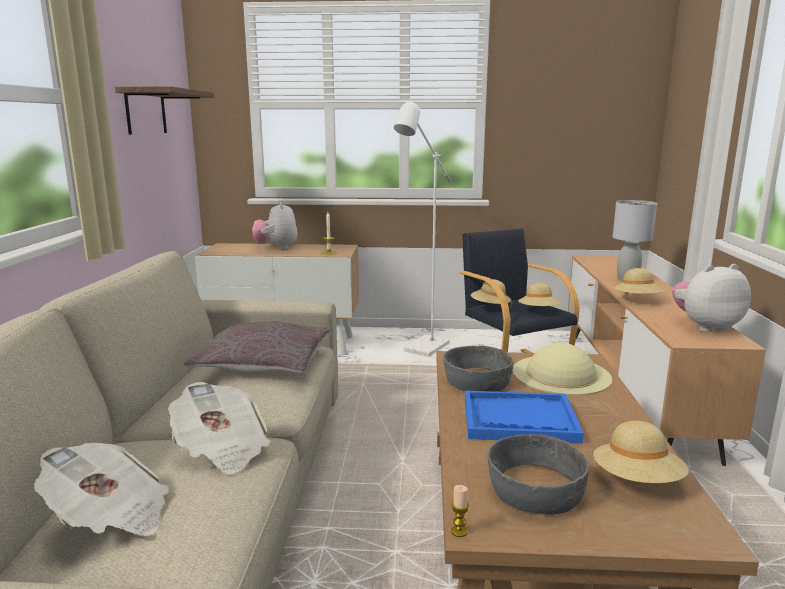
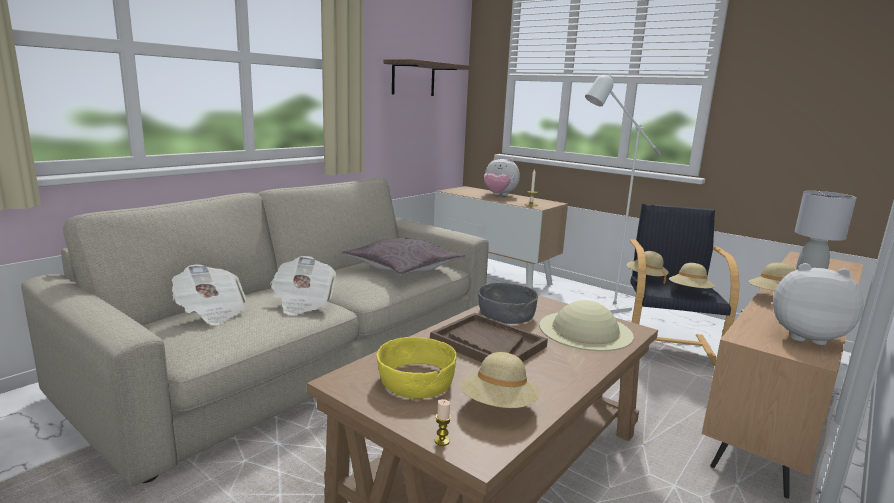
camera: 35 degrees right, 0 degrees up
plush toy [252,202,298,249] -> plush toy turned 90 degrees counterclockwise [484,157,520,196]
candle [451,485,469,537] -> candle moved to [435,399,451,446]
blue tray [465,391,584,444] -> brown tray [430,313,548,362]
grey bowl [488,434,589,515] -> yellow bowl [376,337,457,399]

